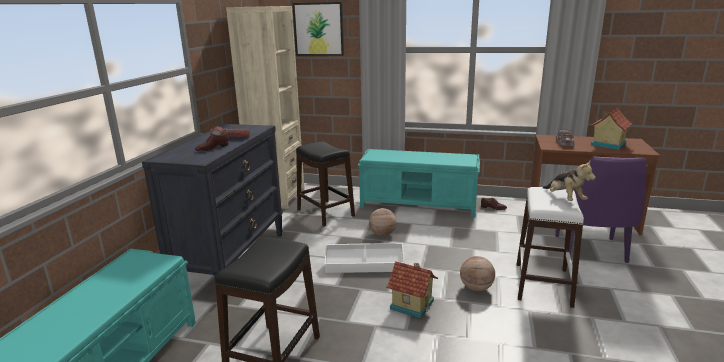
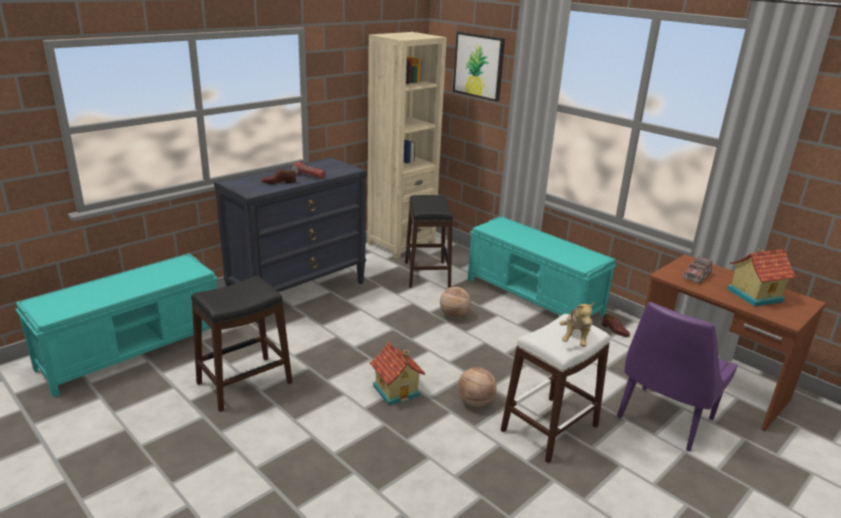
camera: 30 degrees right, 5 degrees up
white storage box [325,243,405,273] -> none

